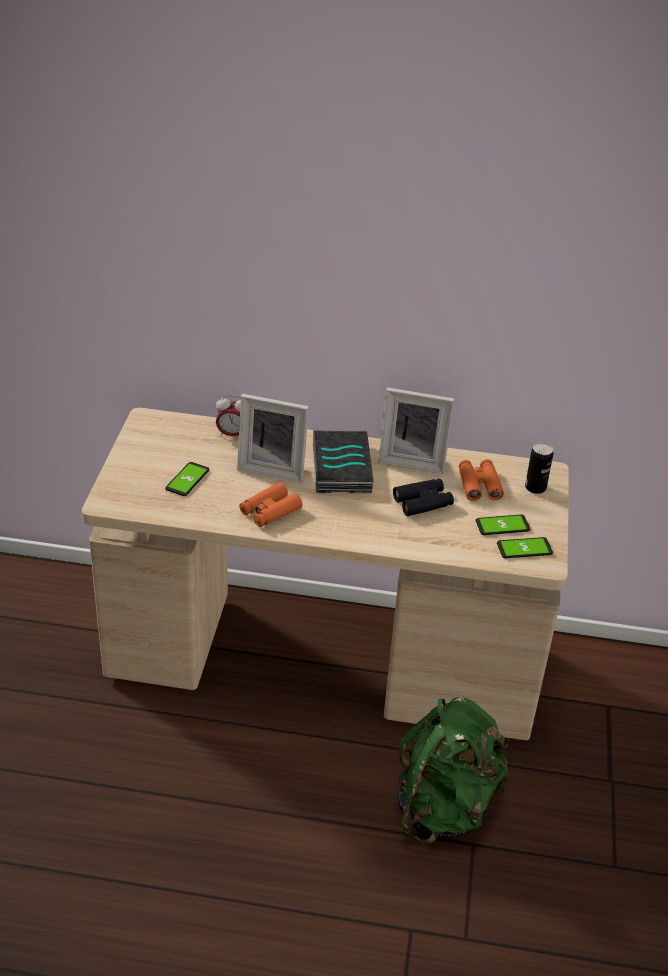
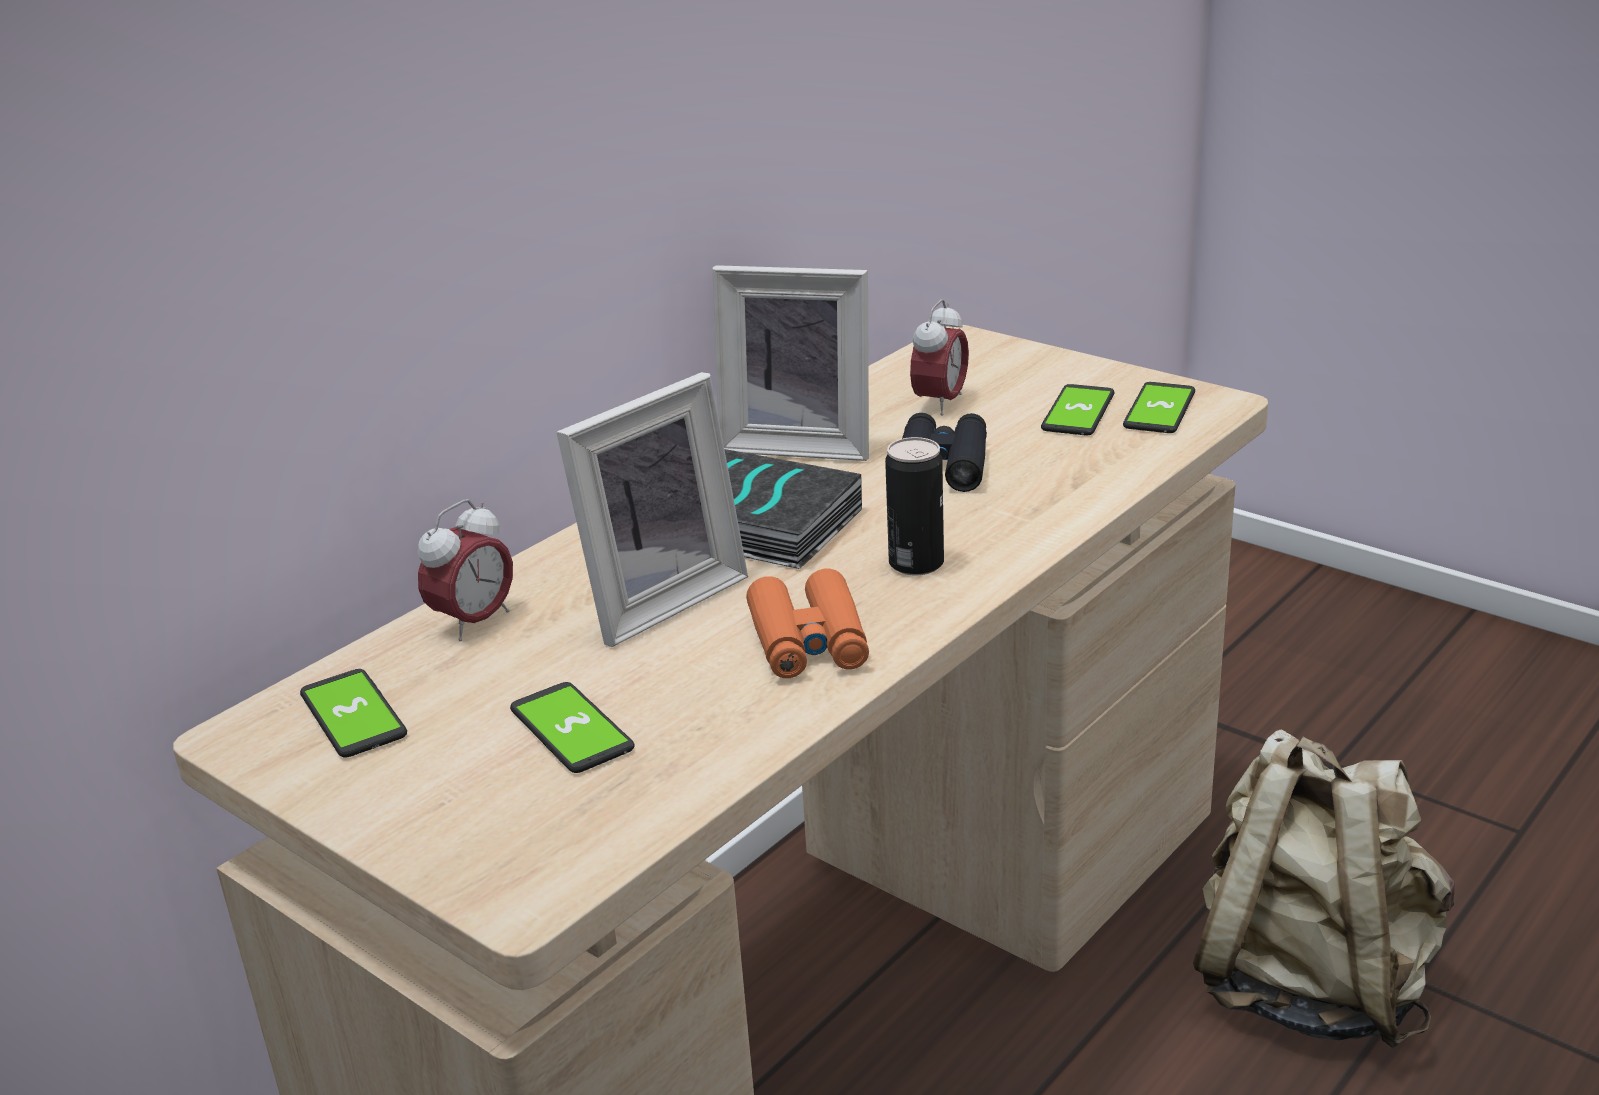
camera: 55 degrees left, 10 degrees down
picture frame [378,387,454,474] -> picture frame turned 60 degrees clockwise [712,265,869,461]
green backpack [398,697,509,844] -> beige backpack [1193,729,1455,1048]
orange binoculars [459,459,504,501] -> alarm clock [910,299,969,416]
can [525,442,553,494] -> can moved to [885,437,944,575]
none -> phone [300,669,407,757]

